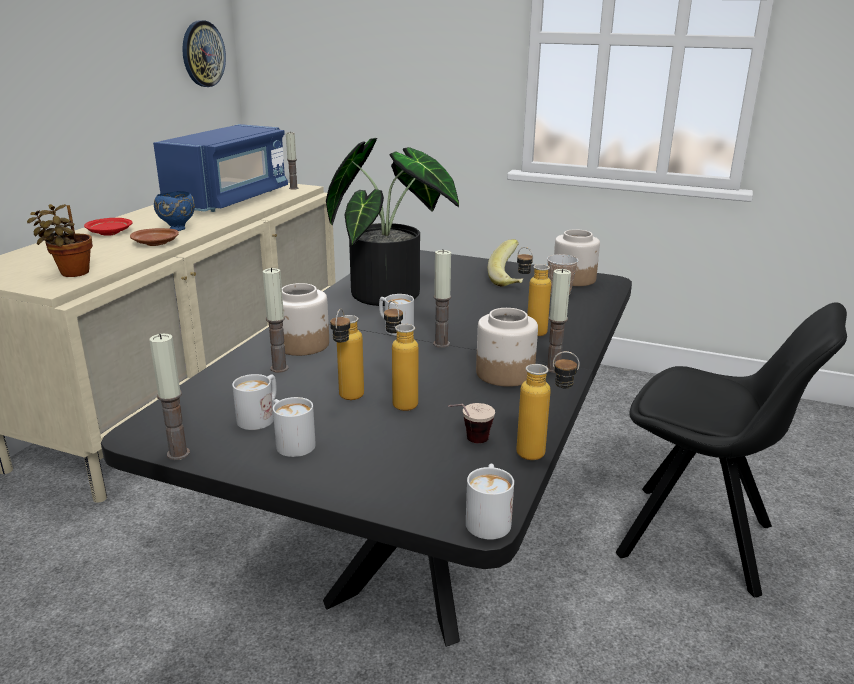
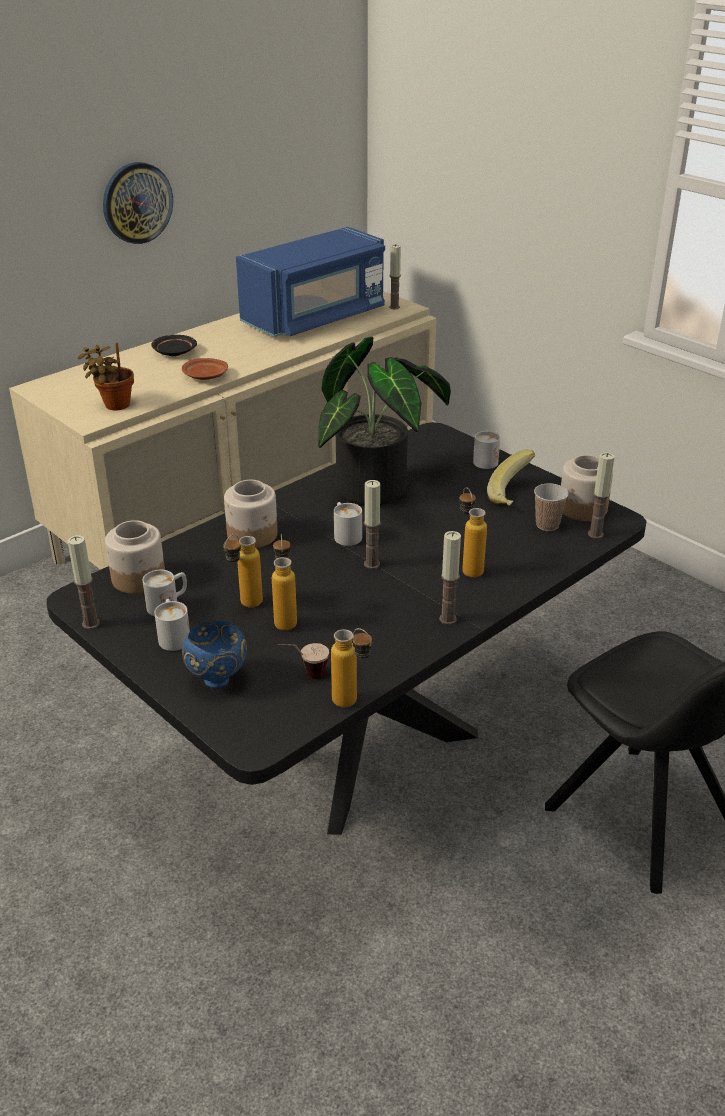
camera: 25 degrees right, 10 degrees up
red plate [84,218,133,236] -> black plate [151,335,197,356]
blue bowl [154,191,195,231] -> blue bowl moved to [182,621,247,689]
wall clock [182,20,226,87] -> wall clock moved to [103,162,173,244]
candle [263,267,289,373] -> candle moved to [588,452,615,539]
white mug [466,464,514,540] -> white mug moved to [473,431,500,469]
jar [476,308,538,387] -> jar moved to [105,520,165,594]

